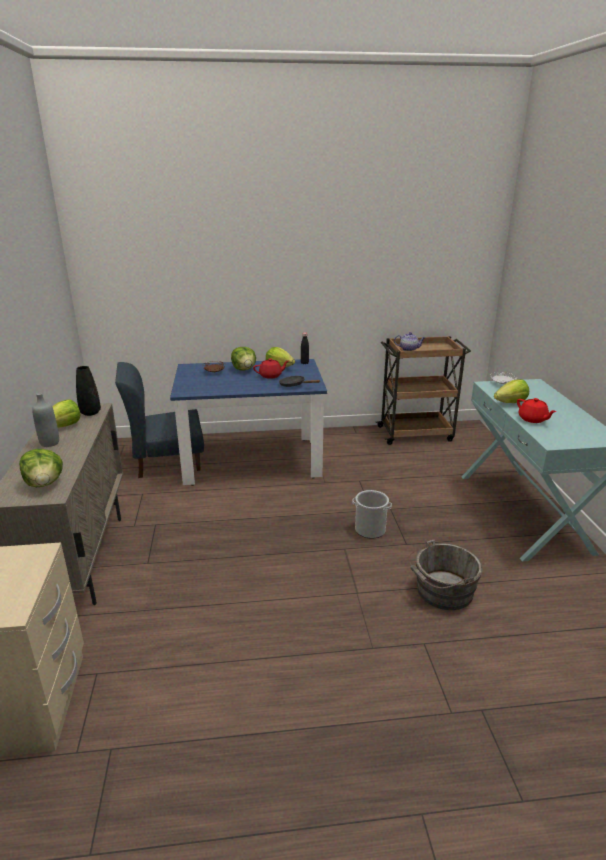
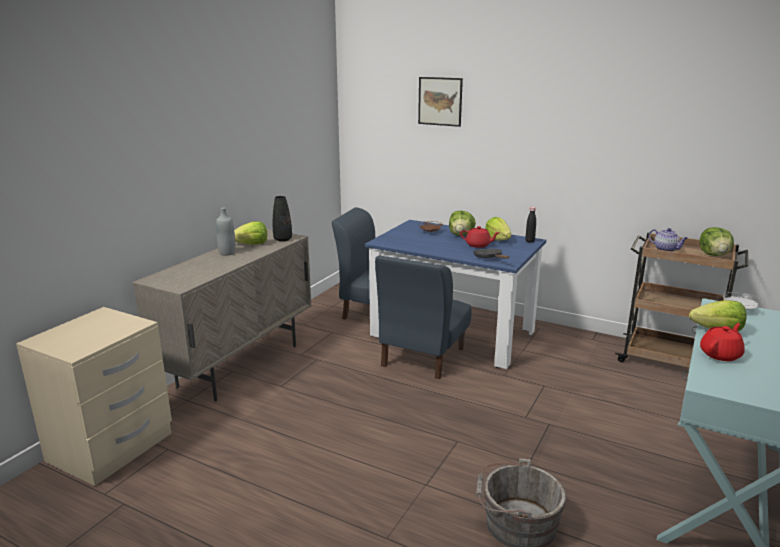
camera: 35 degrees right, 5 degrees down
lettuce [19,449,63,487] -> lettuce moved to [699,227,734,256]
bucket [352,490,392,539] -> none
red teapot [517,398,557,423] -> red teapot turned 135 degrees counterclockwise [700,323,745,361]
none -> blue chair [375,255,472,379]
none -> picture [418,77,463,127]

